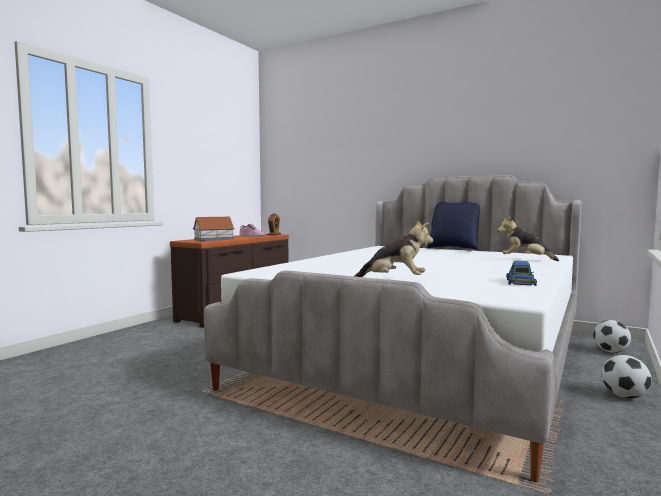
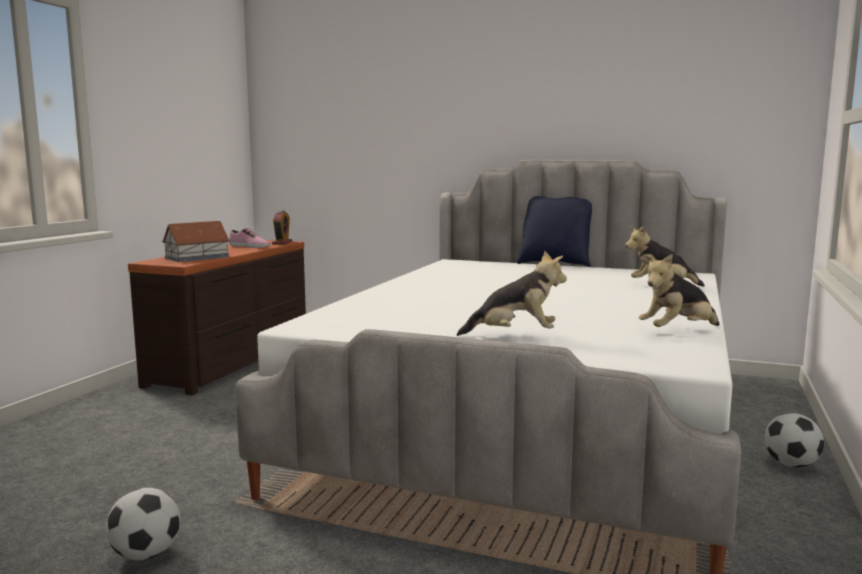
camera: 10 degrees left, 5 degrees up
blue toy car [506,261,537,286] -> plush toy [639,254,719,327]
football [593,320,631,353] -> football moved to [106,488,180,560]

